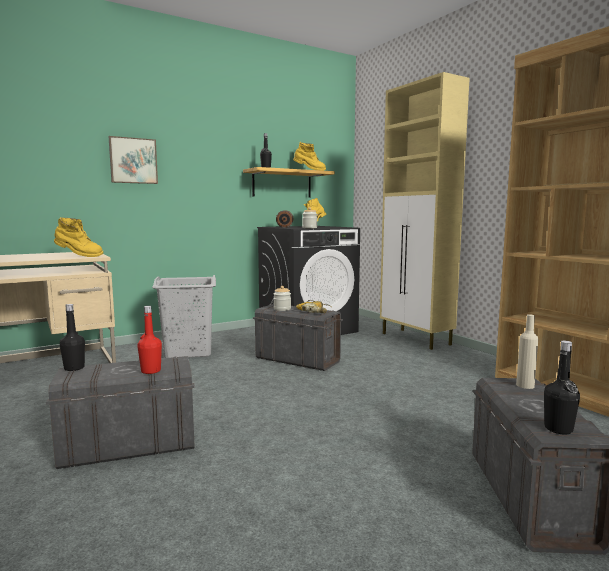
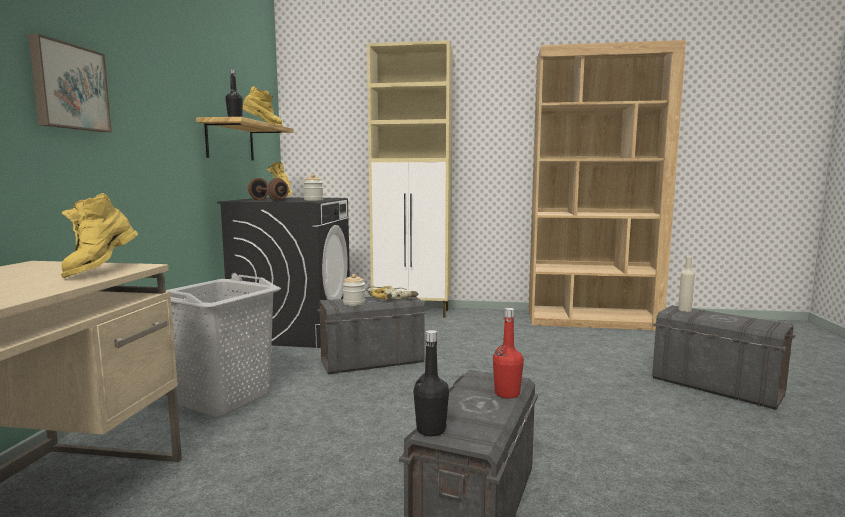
camera: 50 degrees left, 0 degrees up
yellow boot [54,217,103,257] -> yellow boot turned 150 degrees clockwise [61,193,138,278]
black bottle [544,341,580,434] -> none

